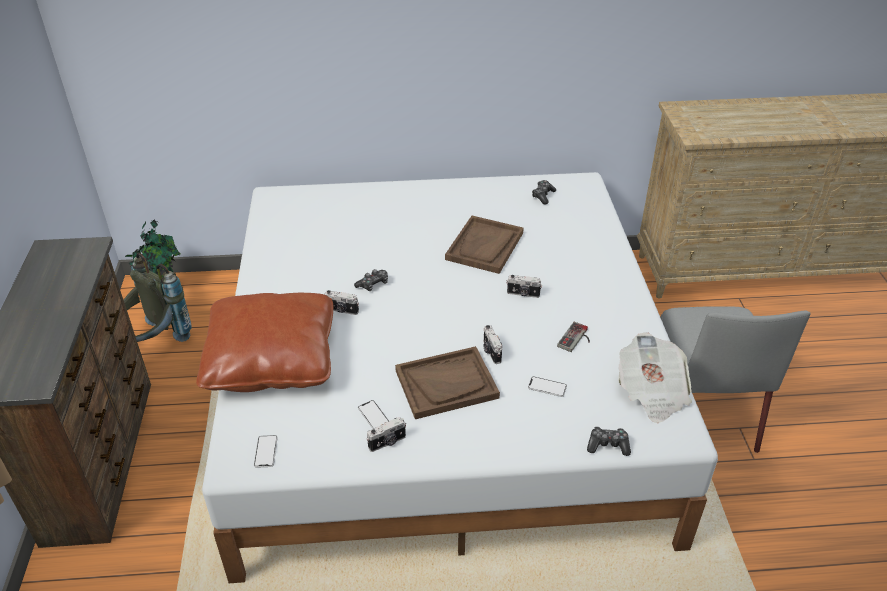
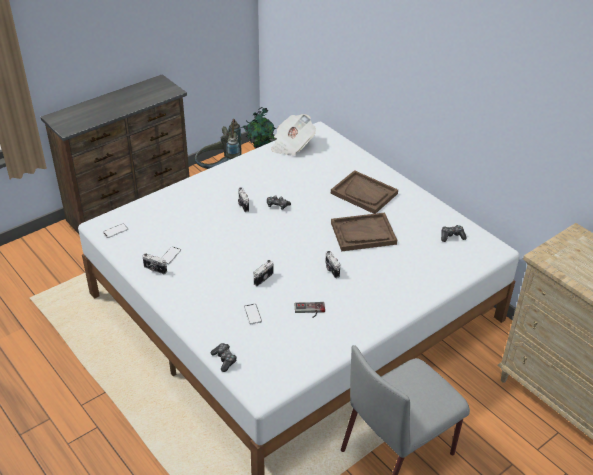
camera: 55 degrees right, 0 degrees up
brown pillow [196,293,333,392] -> none
brown tray [395,346,500,419] -> brown tray moved to [331,170,398,214]
newspaper [618,332,692,423] -> newspaper moved to [271,114,316,156]

